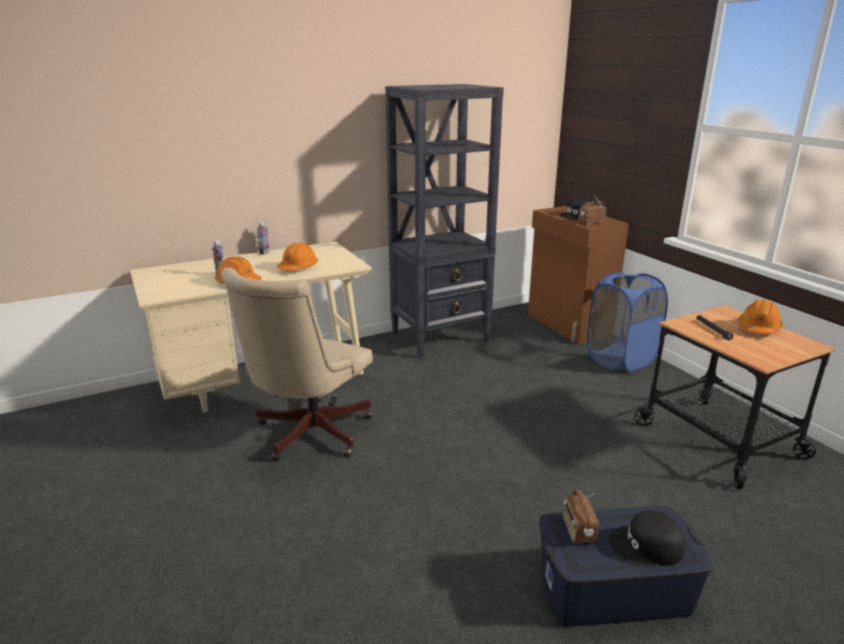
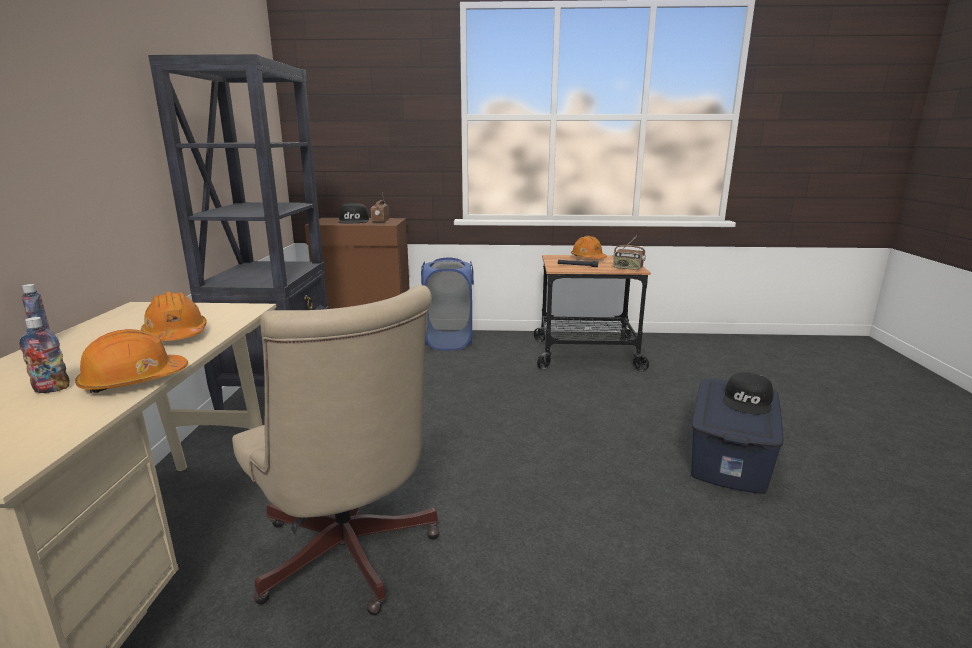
camera: 60 degrees left, 5 degrees down
radio [563,490,599,543] -> radio moved to [613,236,646,270]

